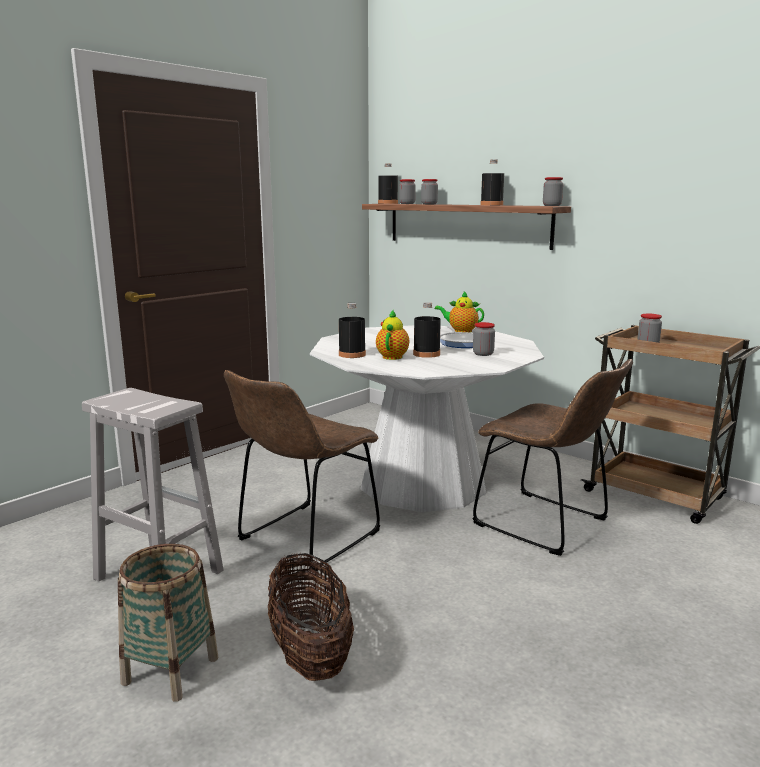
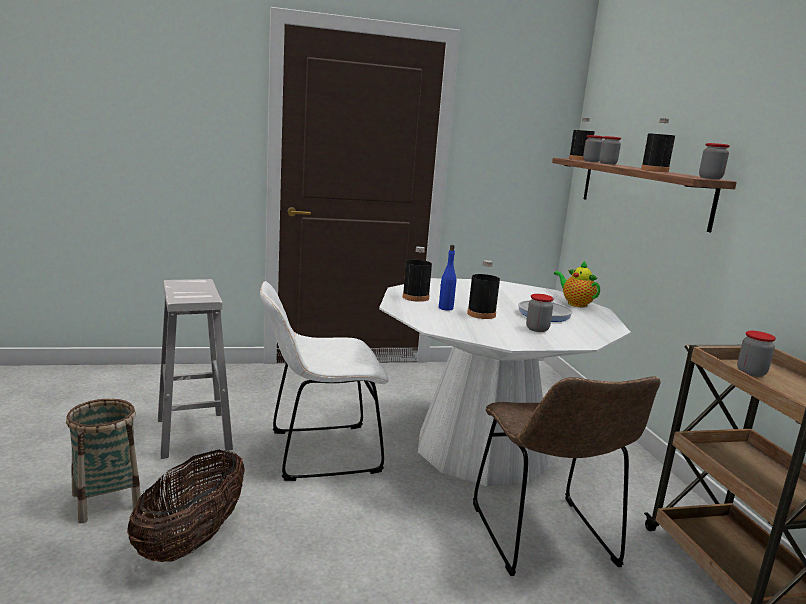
camera: 35 degrees right, 0 degrees up
brown chair [224,370,380,571] -> white chair [260,281,389,481]
teapot [376,310,409,360] -> blue bottle [439,245,456,311]

